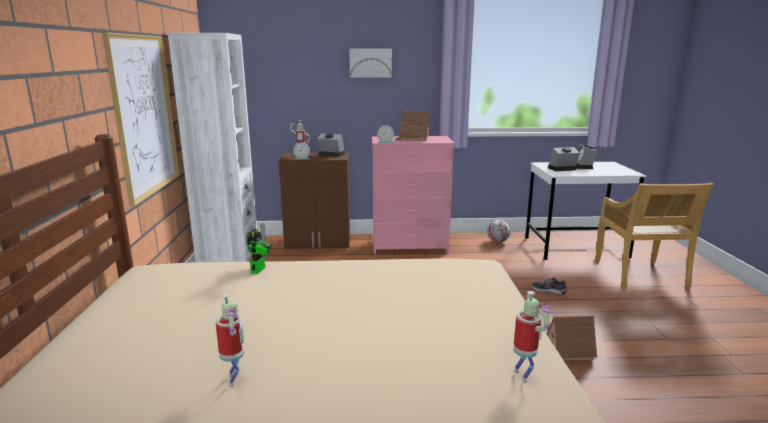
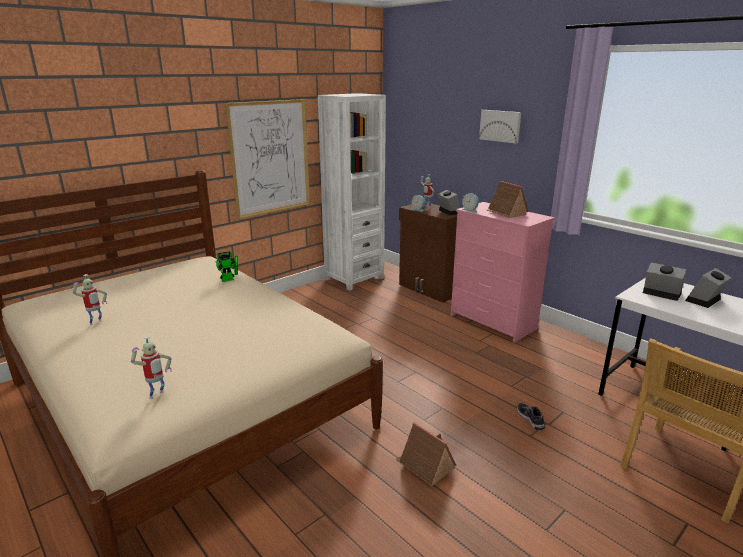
camera: 50 degrees right, 5 degrees up
football [487,220,511,243] -> none

